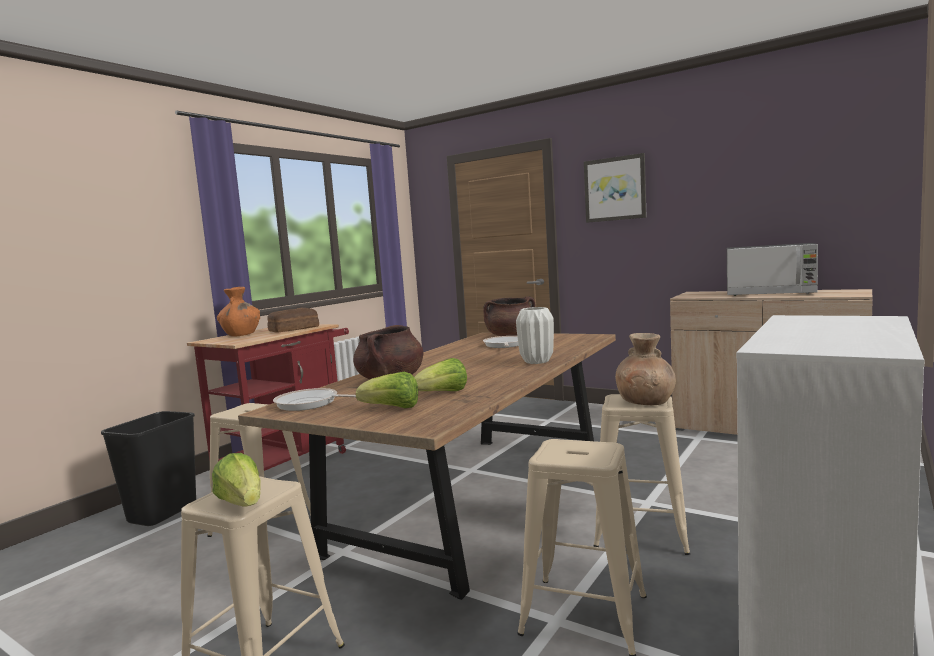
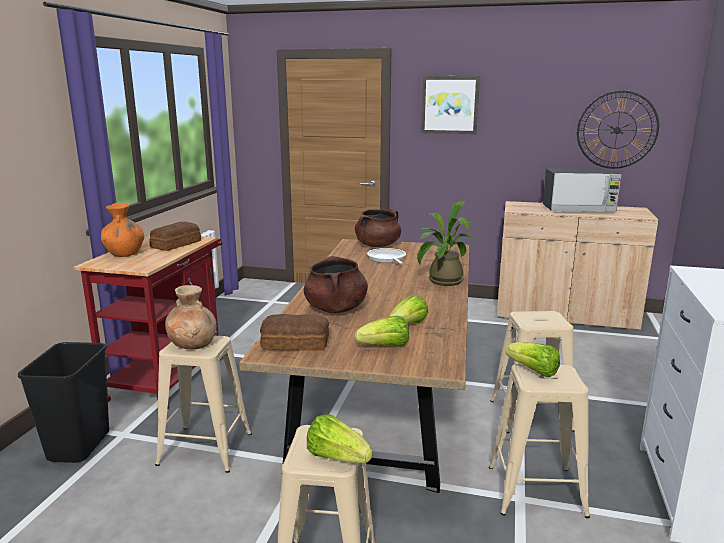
camera: 20 degrees left, 10 degrees up
frying pan [273,388,356,411] -> bread [260,314,329,351]
white vase [516,307,554,364] -> potted plant [417,200,477,286]
brown vase [615,333,676,405] -> brown vase moved to [165,285,216,349]
none -> lettuce [505,342,560,377]
none -> wall clock [577,90,659,169]

